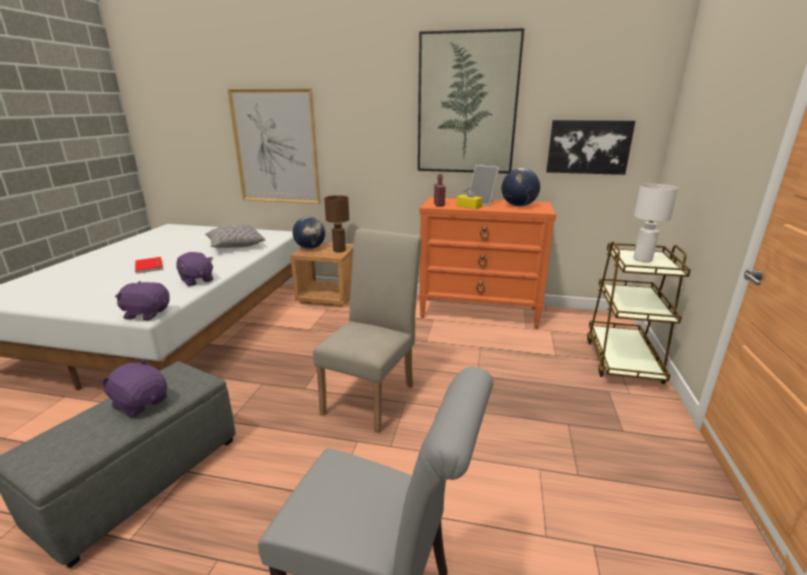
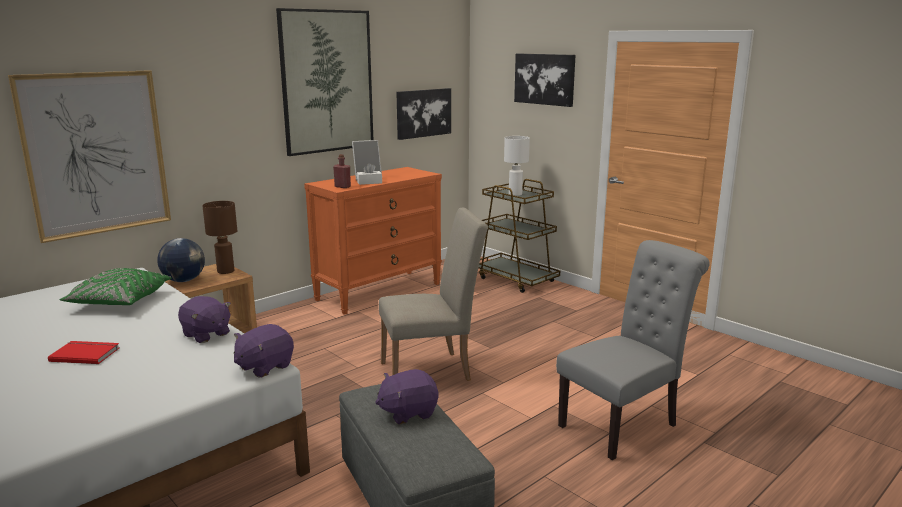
camera: 55 degrees left, 5 degrees down
purple plush toy [176,252,213,286] -> purple plush toy turned 45 degrees clockwise [178,296,231,343]
grey pillow [205,224,265,248] -> green pillow [59,268,172,305]
beige chair [313,228,422,433] -> beige chair turned 105 degrees clockwise [379,208,488,381]
yellow tissue box [456,187,483,209] -> white tissue box [357,163,382,185]
globe [502,168,540,207] -> none
none -> picture [514,53,576,107]

